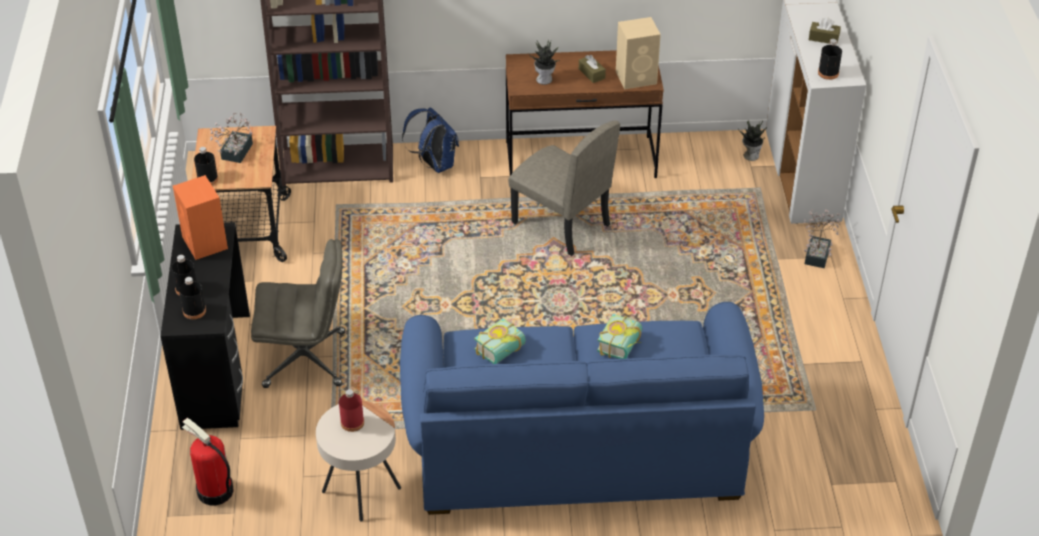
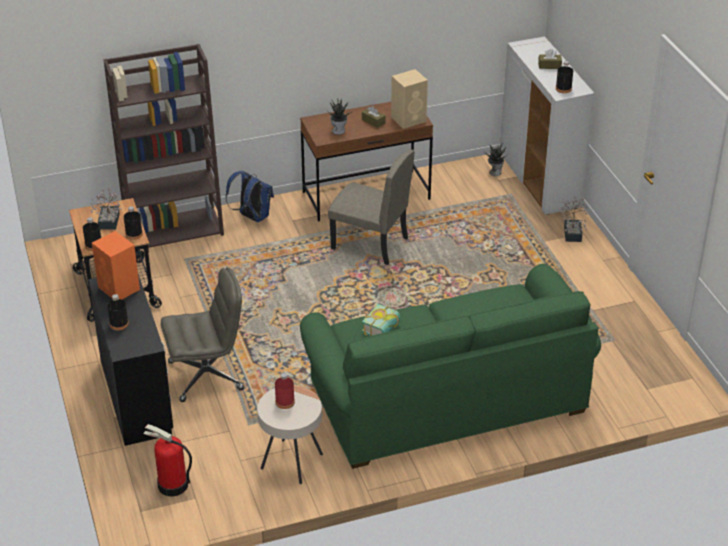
camera: 15 degrees left, 5 degrees down
black bottle [179,277,206,319] -> black bottle moved to [124,206,143,240]
blue sofa [400,302,764,515] -> green sofa [300,264,601,469]
book [597,314,642,359] -> none

